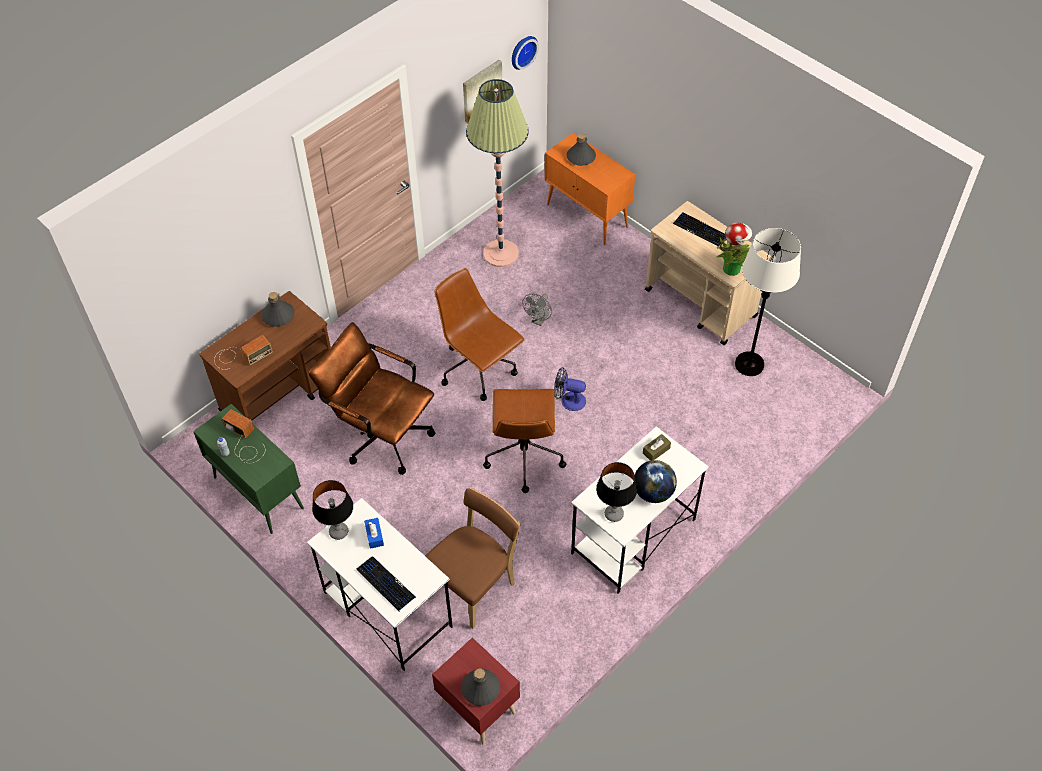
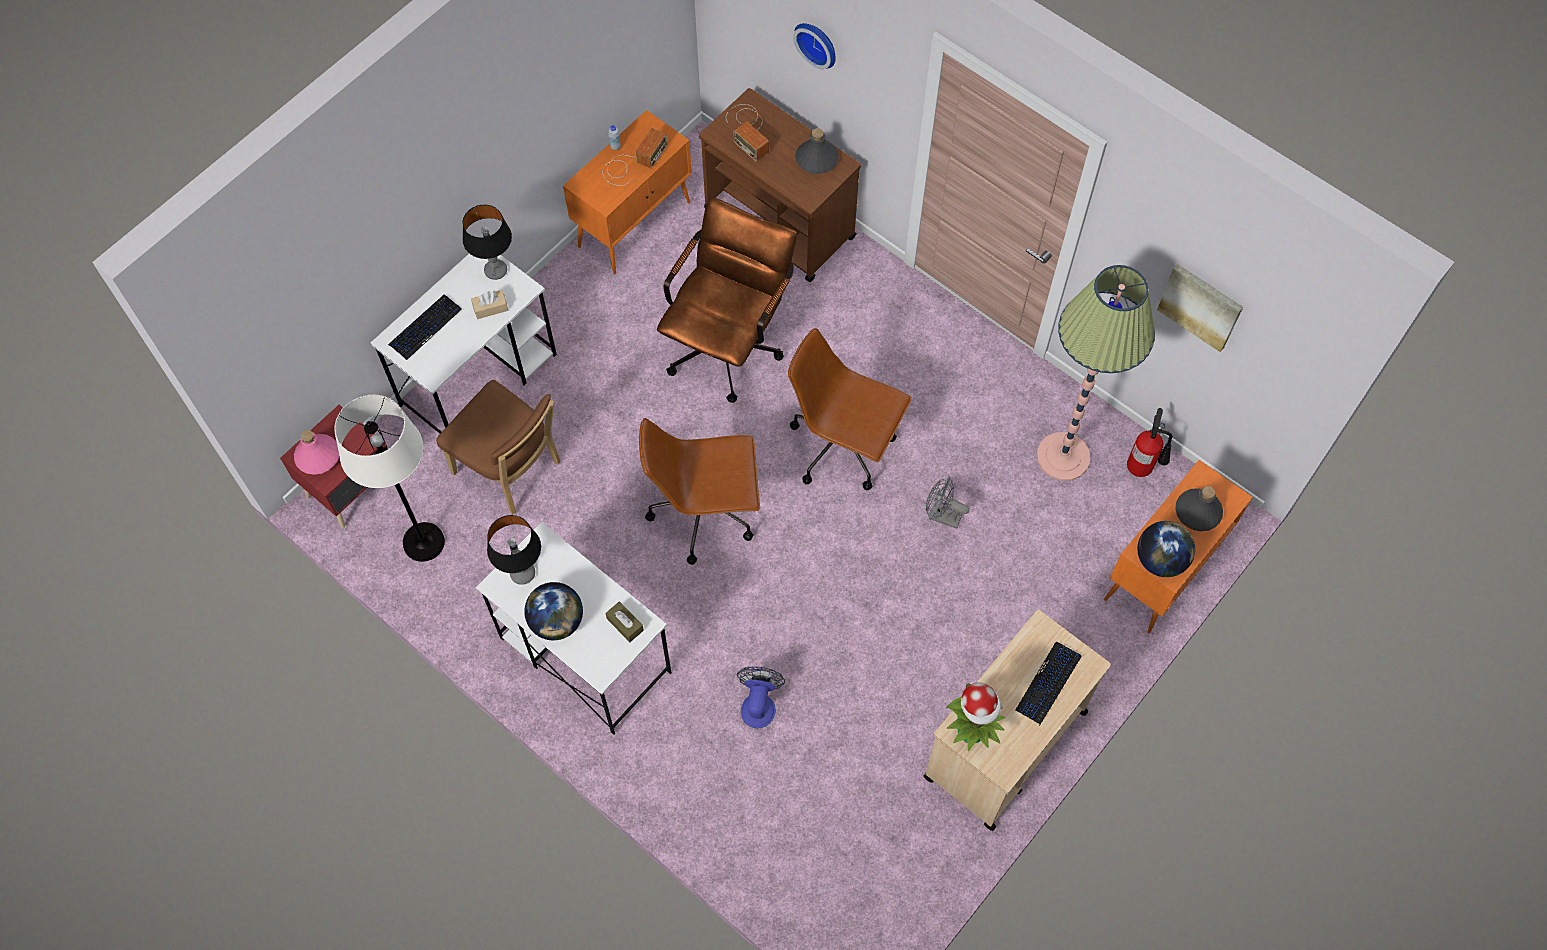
camera: 85 degrees right, 10 degrees up
green cabinet [193,404,304,534] -> orange cabinet [563,110,692,274]
blue tissue box [364,518,384,549] -> beige tissue box [471,290,508,319]
brown office chair [434,268,525,401] -> brown office chair turned 105 degrees counterclockwise [788,328,912,490]
grey bottle [461,669,500,706] -> pink bottle [294,430,339,475]
wall clock [512,36,539,70] -> wall clock moved to [793,23,836,69]
fan [554,367,586,411] -> fan moved to [737,666,785,728]
white floor lamp [735,228,801,376] -> white floor lamp moved to [334,395,445,562]
none -> fire extinguisher [1127,408,1172,477]
none -> globe [1137,521,1195,577]

